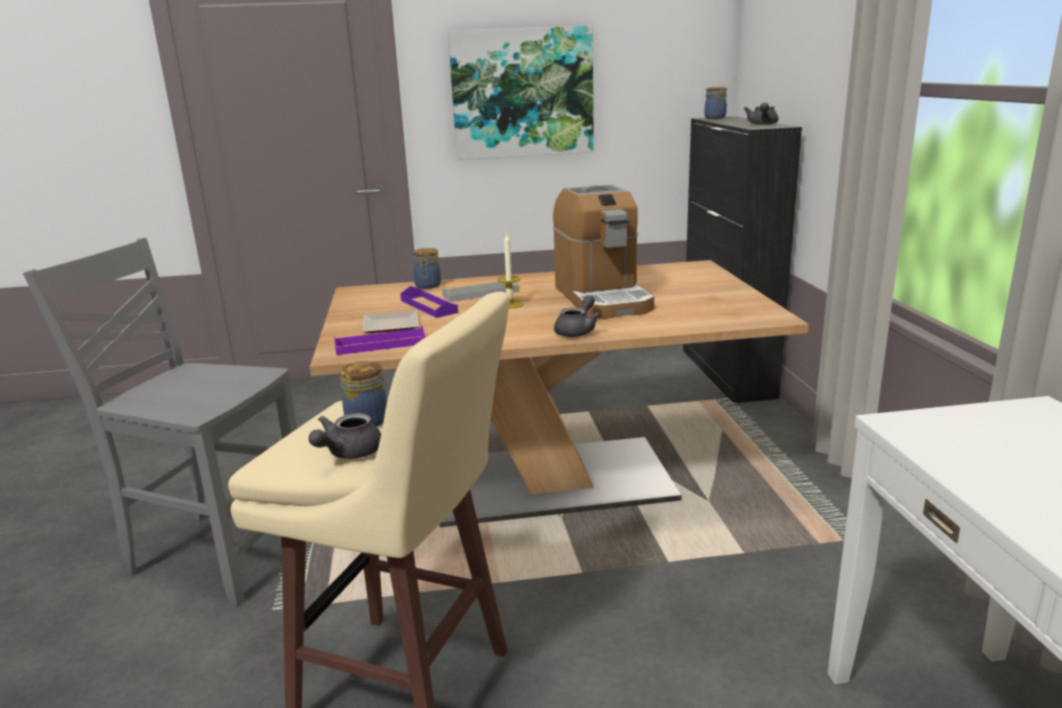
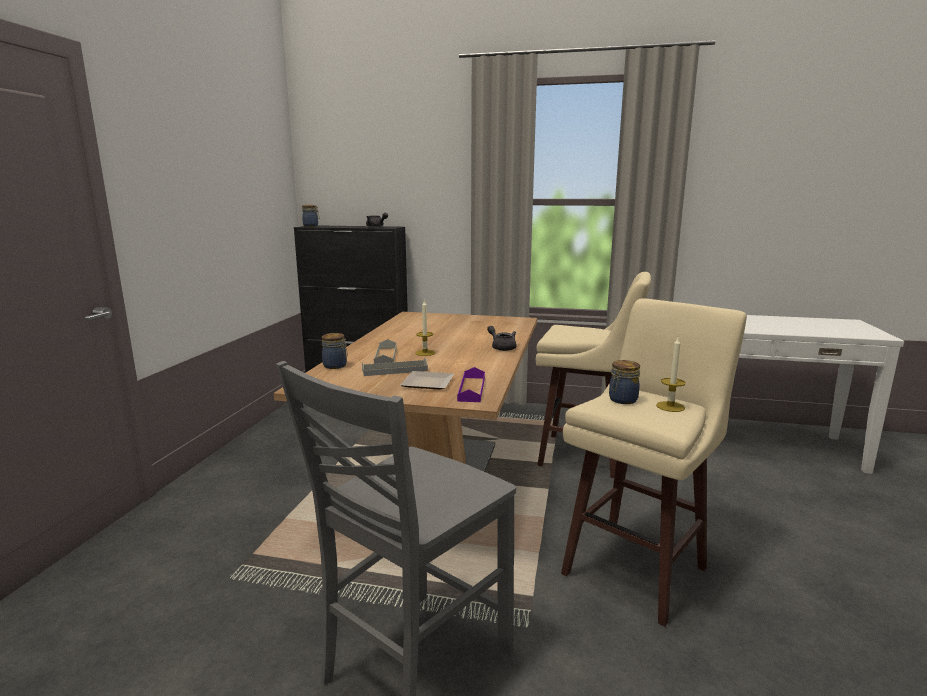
camera: 70 degrees left, 5 degrees down
grey teapot [309,413,381,459] -> candle [656,338,686,412]
purple tray [400,286,458,318] -> grey tray [362,358,428,376]
picture [448,26,594,160] -> none
coffee machine [553,185,654,319] -> none
none -> beige stool [536,272,651,478]

